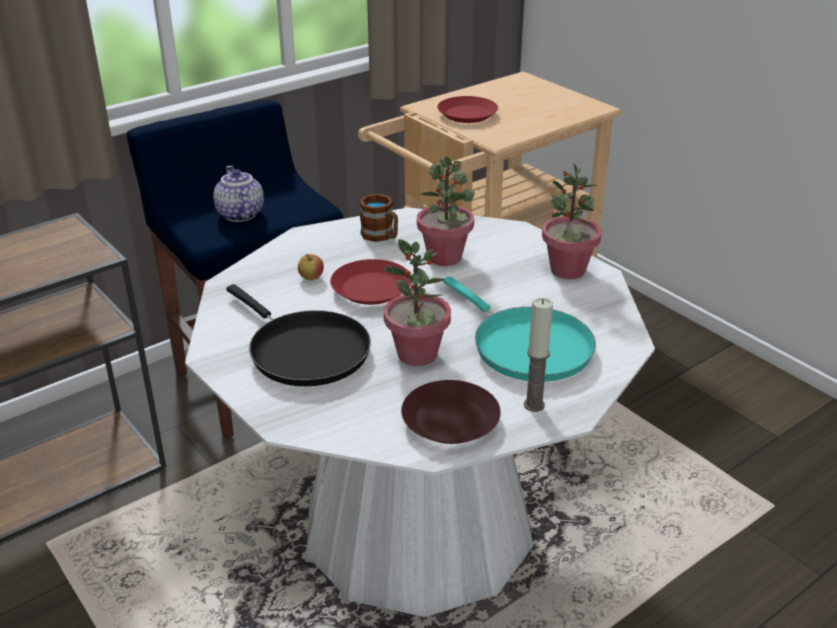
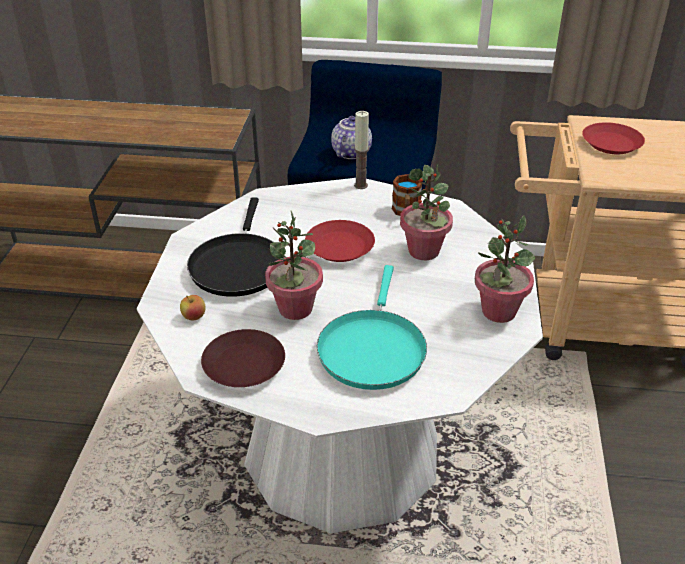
camera: 45 degrees right, 5 degrees up
apple [298,254,324,280] -> apple moved to [180,295,206,320]
candle [524,297,553,412] -> candle moved to [354,111,369,189]

